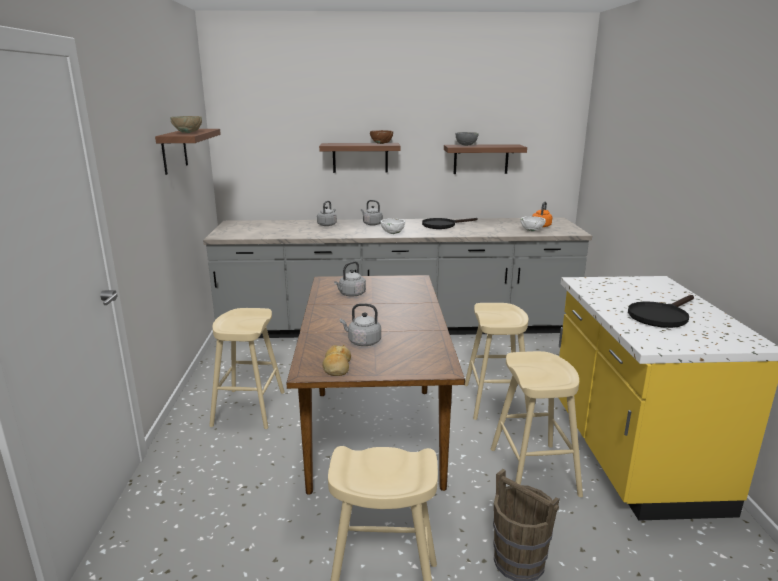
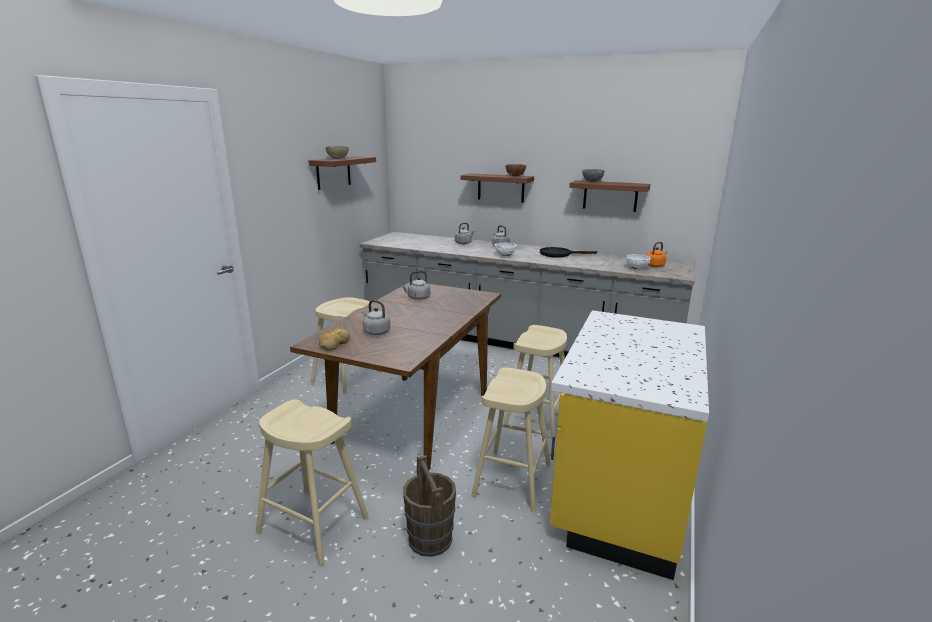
camera: 25 degrees right, 0 degrees up
black frying pan [628,295,694,328] -> none

